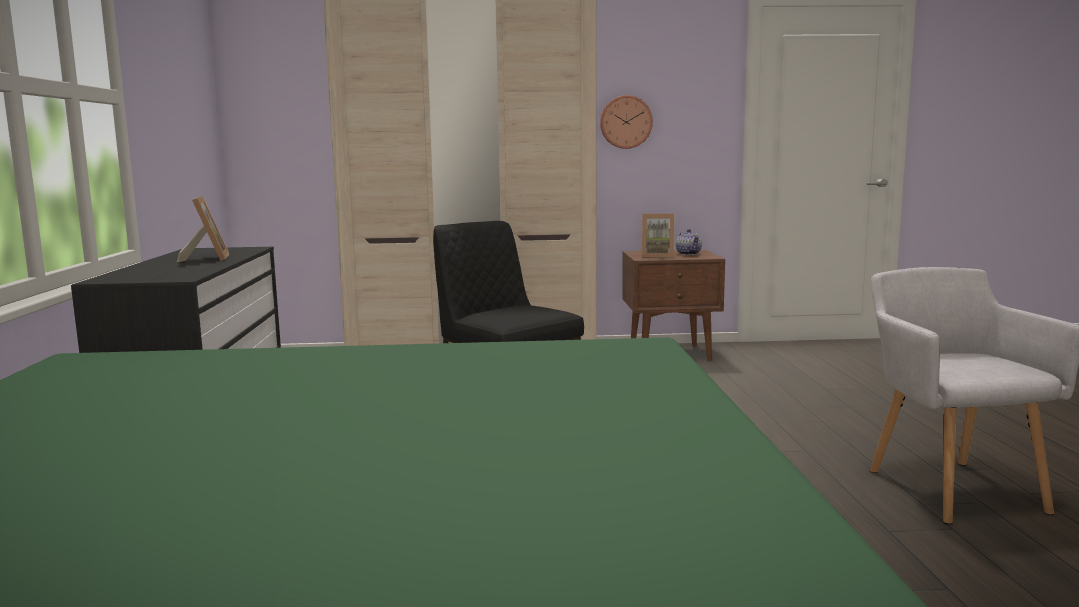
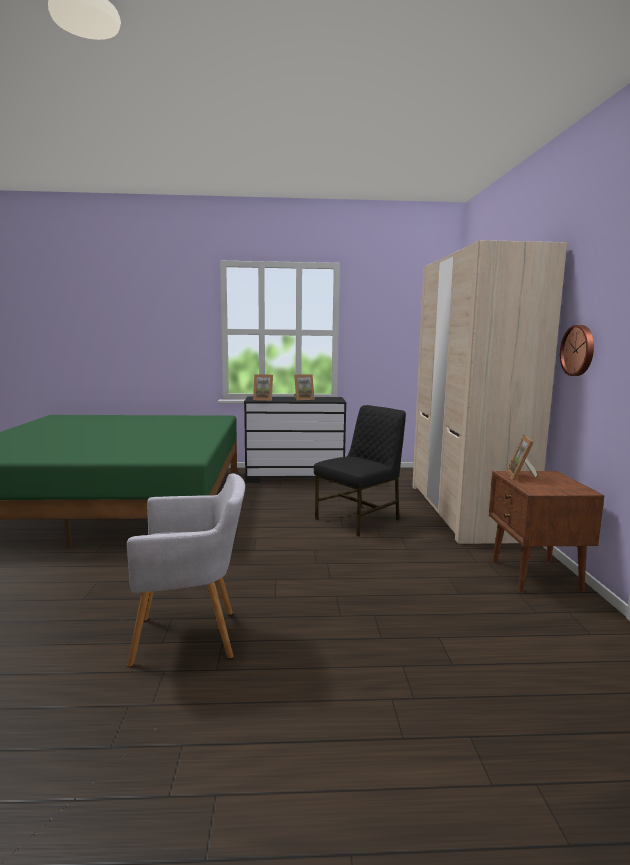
camera: 90 degrees right, 0 degrees up
teapot [676,229,702,255] -> none
none -> picture frame [253,374,273,401]

